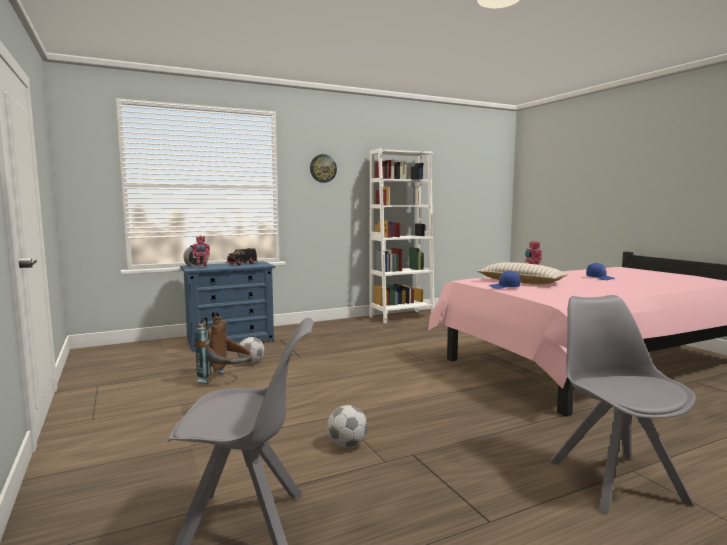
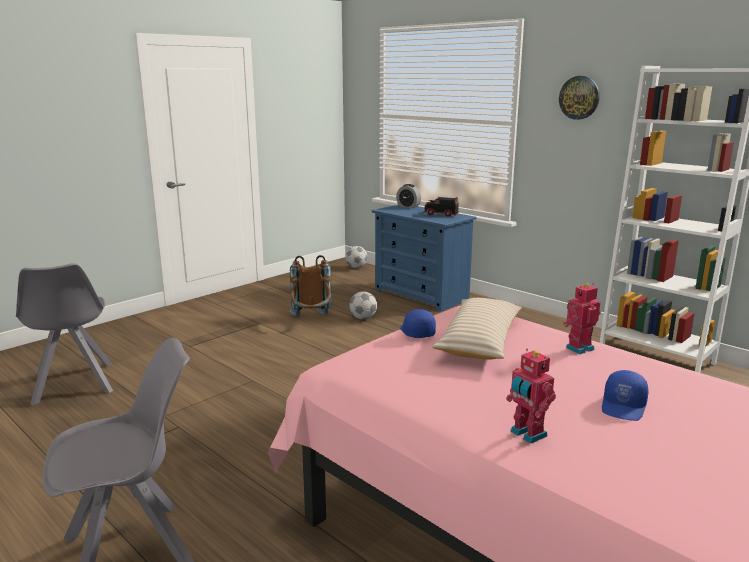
camera: 70 degrees right, 10 degrees up
toy robot [192,235,210,269] -> toy robot moved to [506,349,556,444]
football [327,405,368,448] -> football moved to [345,246,368,268]

